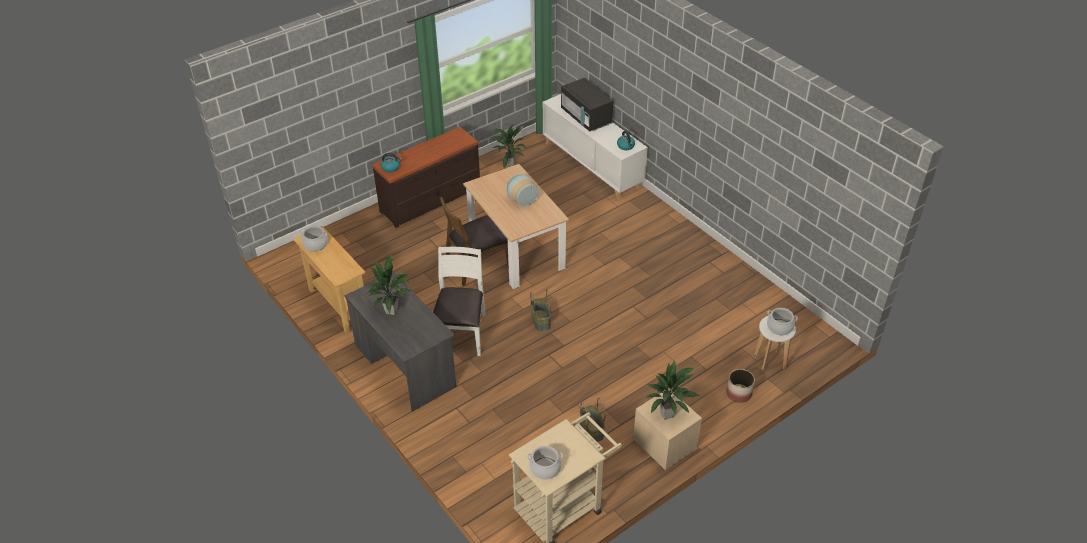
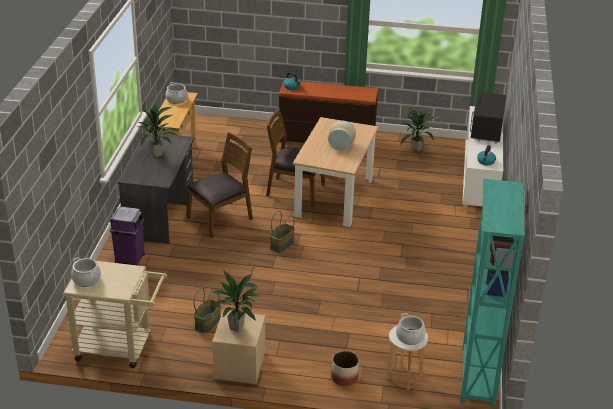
camera: 45 degrees right, 10 degrees down
white chair [433,247,485,356] -> brown chair [187,132,253,238]
none -> purple trash can [110,206,145,266]
none -> turquoise bookcase [460,179,525,408]

